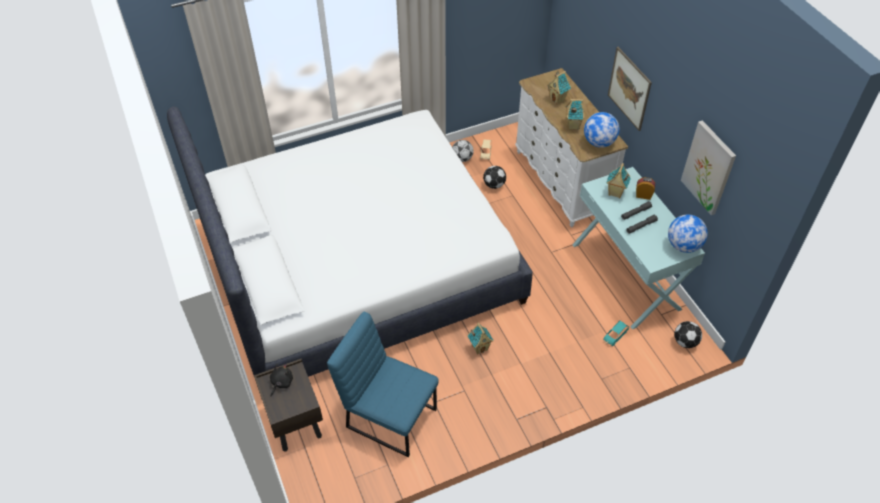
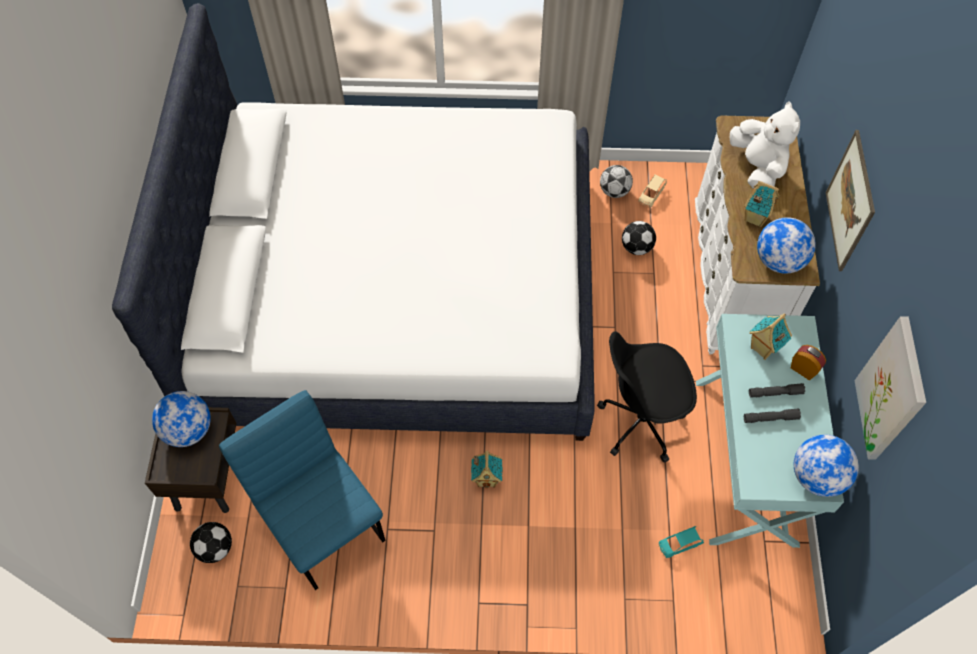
camera: 25 degrees right, 10 degrees up
black plush toy [270,364,293,396] -> globe [152,391,211,447]
toy house [547,71,571,104] -> white plush toy [730,101,800,189]
football [674,321,702,348] -> football moved to [190,522,232,563]
none -> black office chair [597,331,697,462]

